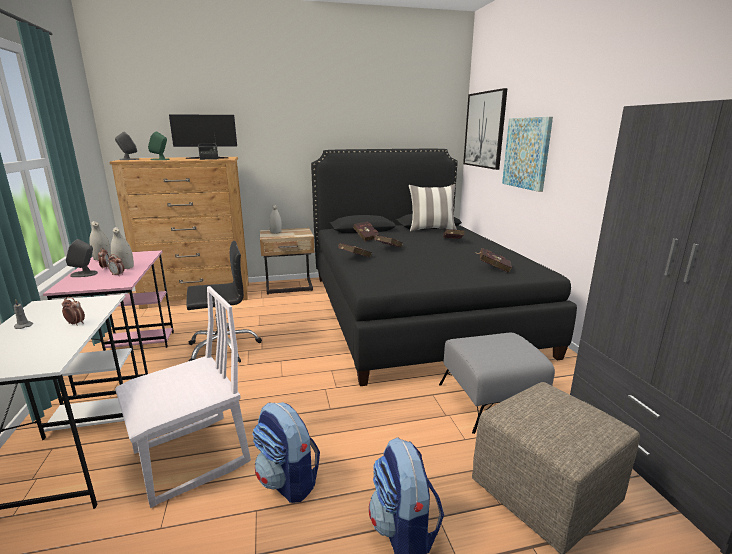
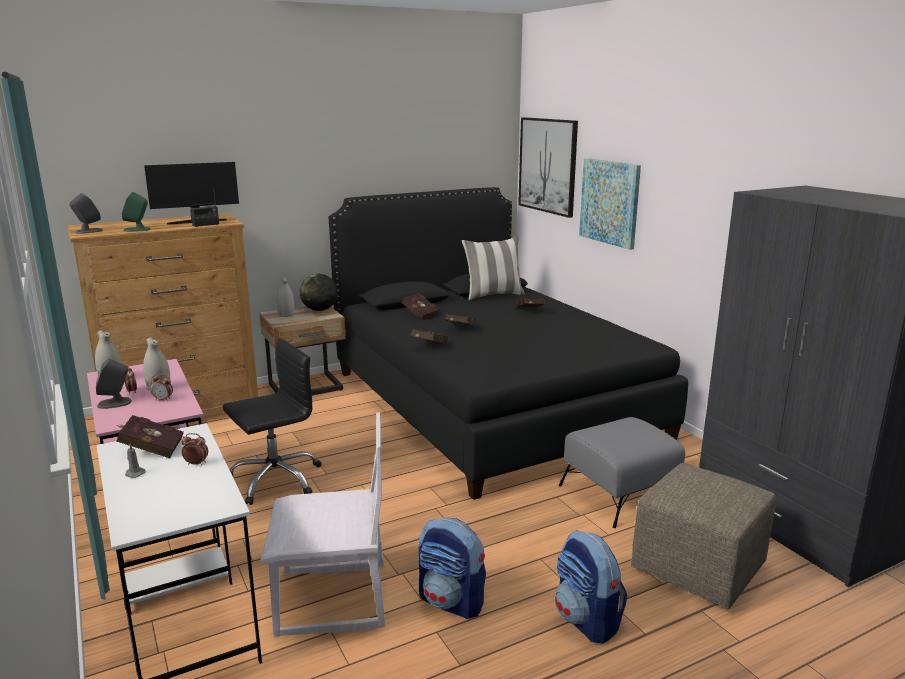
camera: 15 degrees left, 0 degrees up
white chair [115,286,251,508] -> white chair turned 45 degrees clockwise [261,412,385,637]
red book [476,248,512,273] -> red book moved to [116,415,184,458]
none -> globe [300,274,338,311]

